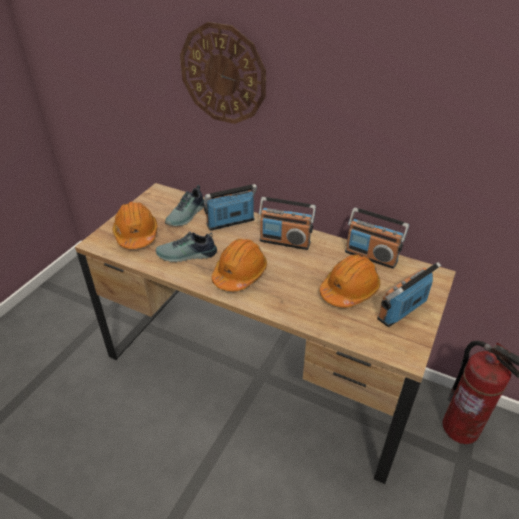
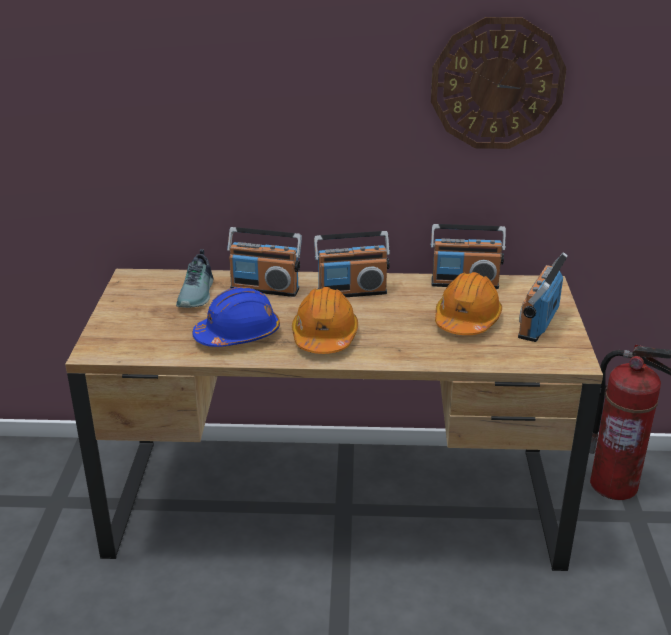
camera: 25 degrees left, 10 degrees down
orange hard hat [113,202,158,249] -> none
shoe [156,231,217,262] -> blue hard hat [192,287,280,347]
wall clock [180,22,266,124] -> wall clock moved to [431,17,566,149]
radio [204,184,257,231] -> radio turned 120 degrees counterclockwise [227,227,302,297]

